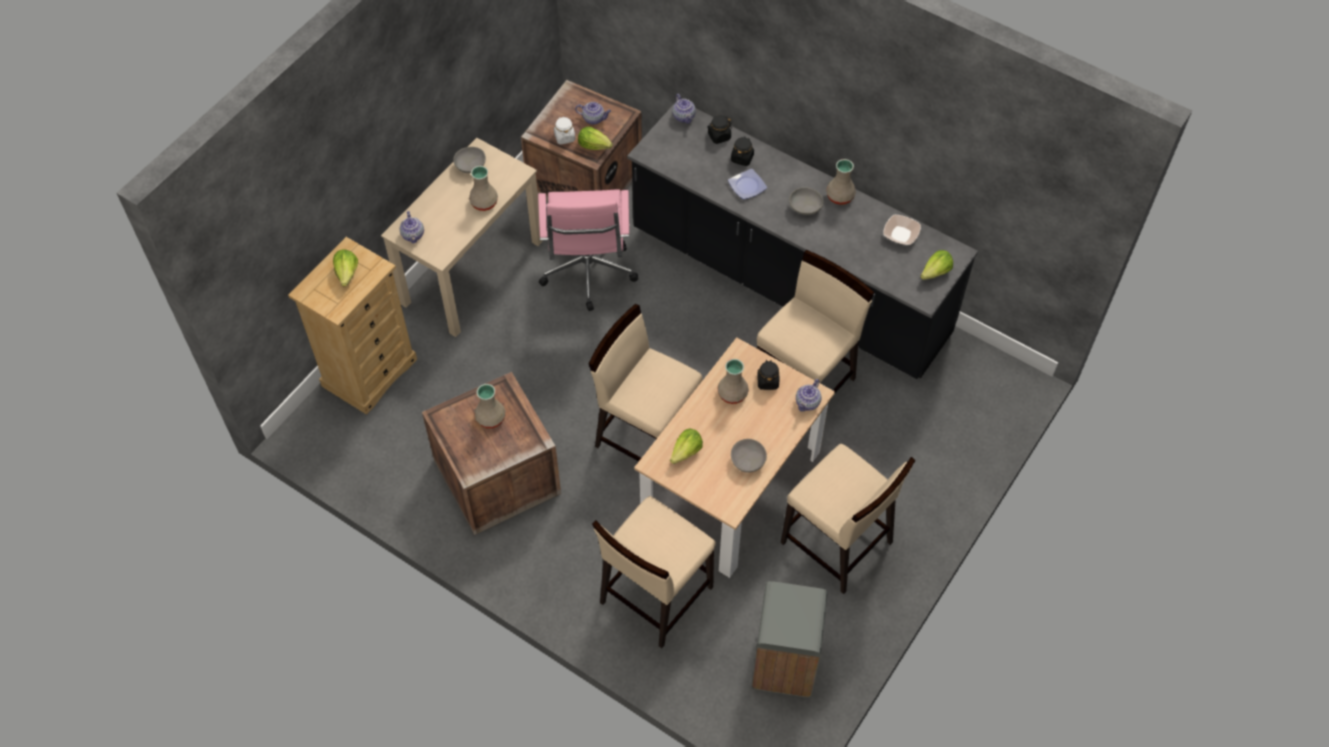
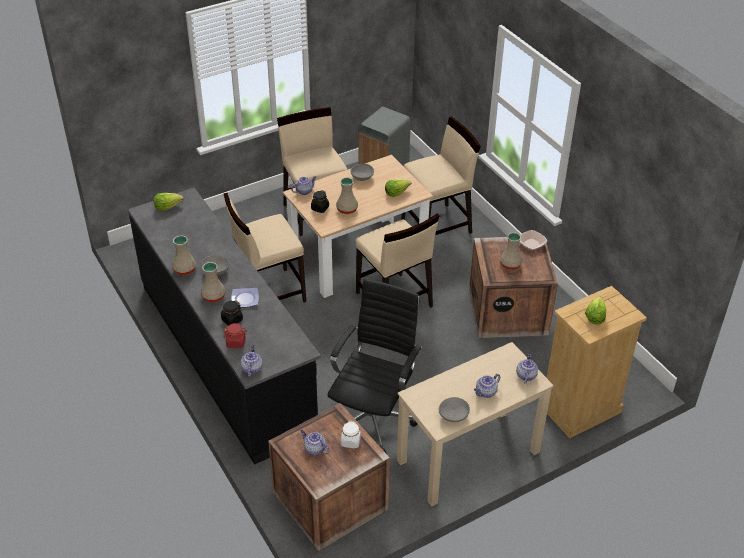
camera: 155 degrees left, 15 degrees down
beige vase [469,166,498,211] -> beige vase moved to [201,262,226,302]
pink office chair [538,189,638,311] -> black office chair [328,279,422,453]
lettuce [578,126,613,150] -> none
black jar [707,115,732,144] -> red jar [224,323,247,348]
bowl [883,215,921,245] -> bowl moved to [520,230,547,250]
none -> teapot [474,374,500,398]

